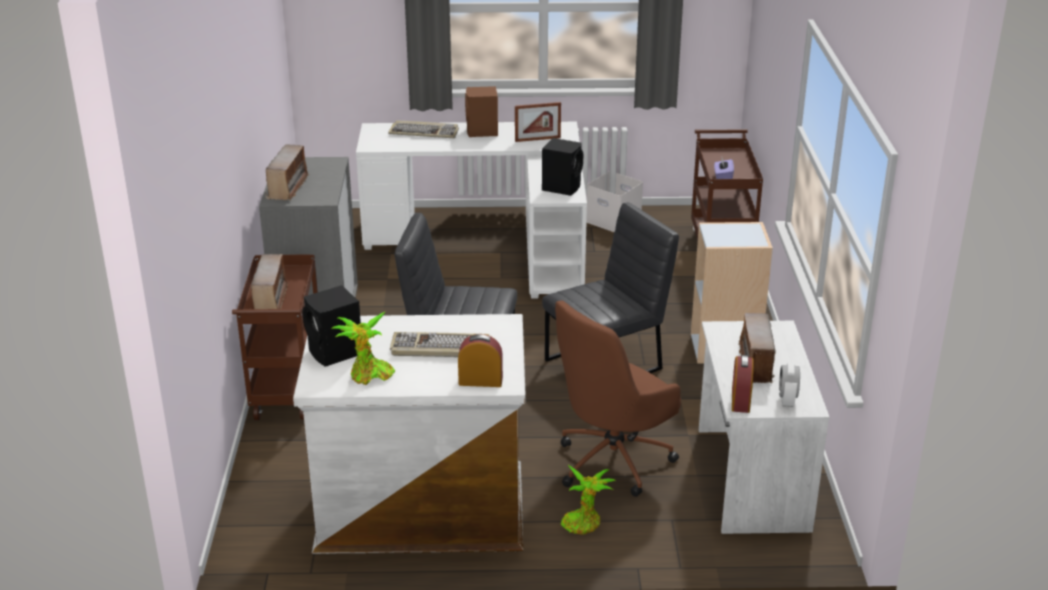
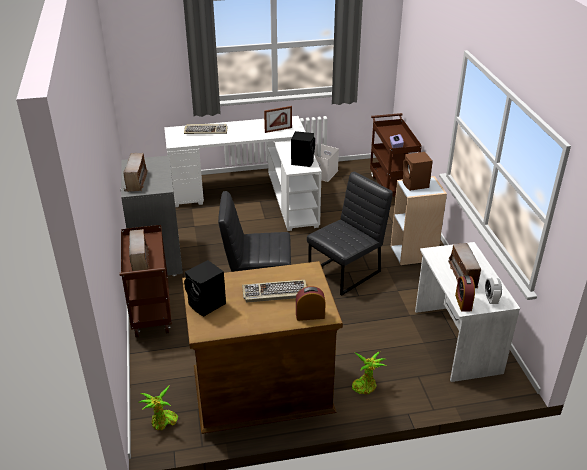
camera: 10 degrees left, 5 degrees up
white dresser [293,314,526,554] -> brown dresser [182,261,343,434]
potted plant [332,311,395,385] -> potted plant moved to [138,386,178,430]
brown speaker [465,86,498,137] -> brown speaker moved to [403,152,433,191]
brown office chair [555,301,681,497] -> none

